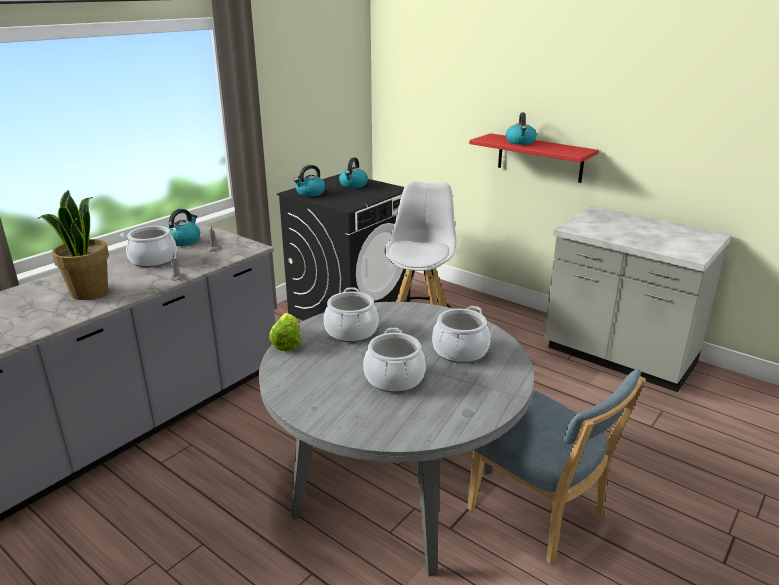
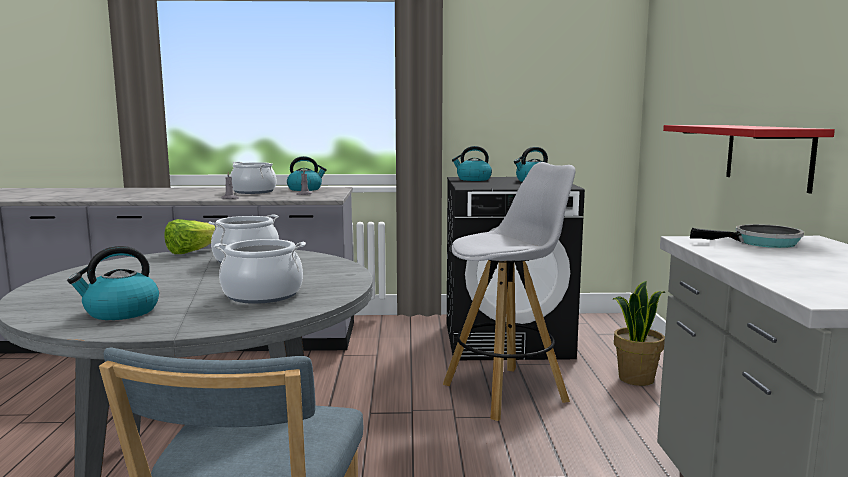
camera: 50 degrees right, 15 degrees down
potted plant [38,190,109,300] -> potted plant moved to [613,281,665,386]
cooking pot [363,328,426,392] -> none
kettle [506,112,537,145] -> kettle moved to [67,246,159,320]
none -> frying pan [690,224,804,248]

